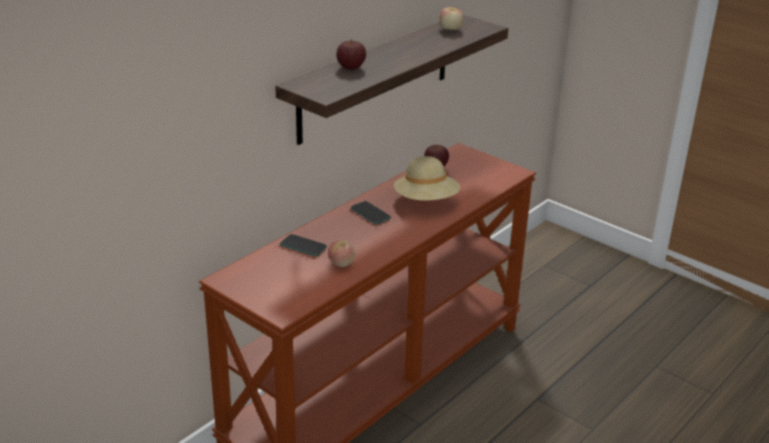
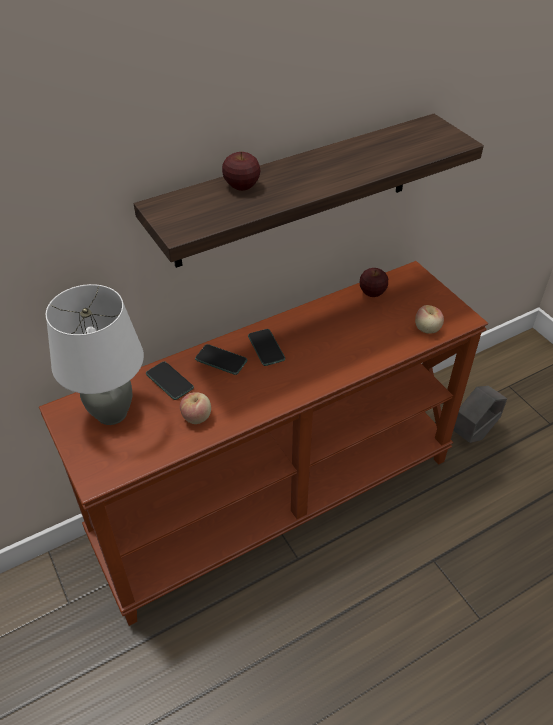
camera: 20 degrees right, 15 degrees up
beige hat [394,156,460,201] -> none
apple [440,7,464,30] -> apple moved to [415,305,444,334]
none -> white table lamp [45,284,144,425]
none -> phone [195,344,247,375]
none -> grey planter [453,386,507,443]

